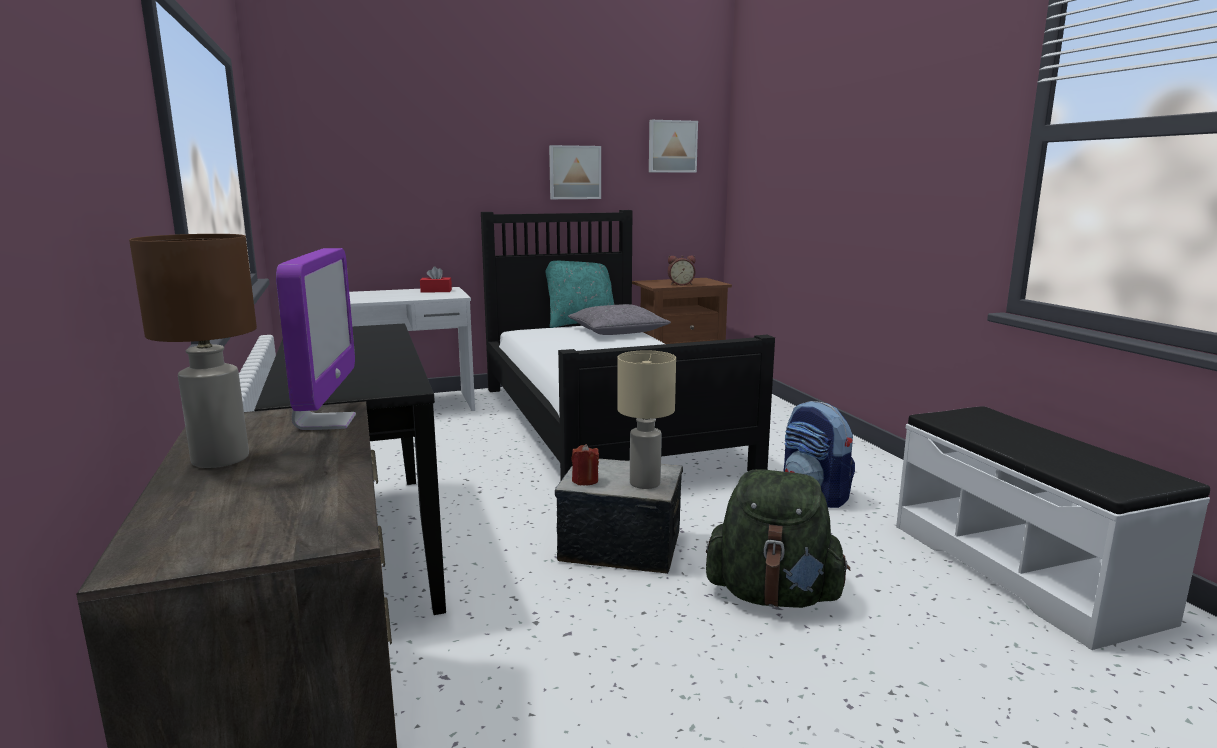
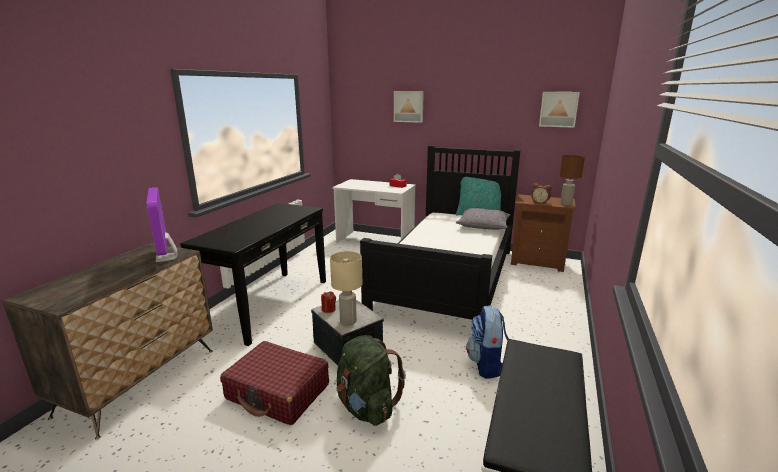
camera: 40 degrees right, 5 degrees up
brown table lamp [129,234,257,468] -> brown table lamp moved to [559,155,585,206]
monitor [276,248,356,430] -> monitor turned 120 degrees clockwise [146,187,178,262]
picture [549,145,601,199] -> picture moved to [394,91,424,123]
none -> red suitcase [220,341,329,425]

